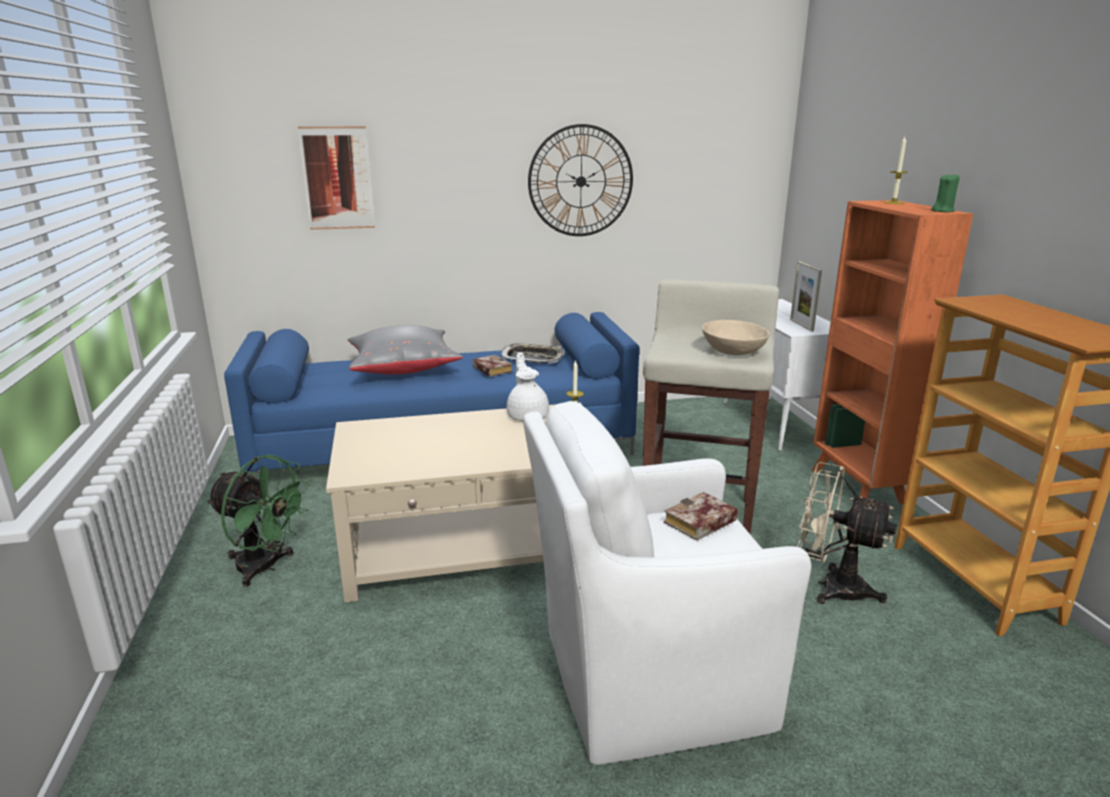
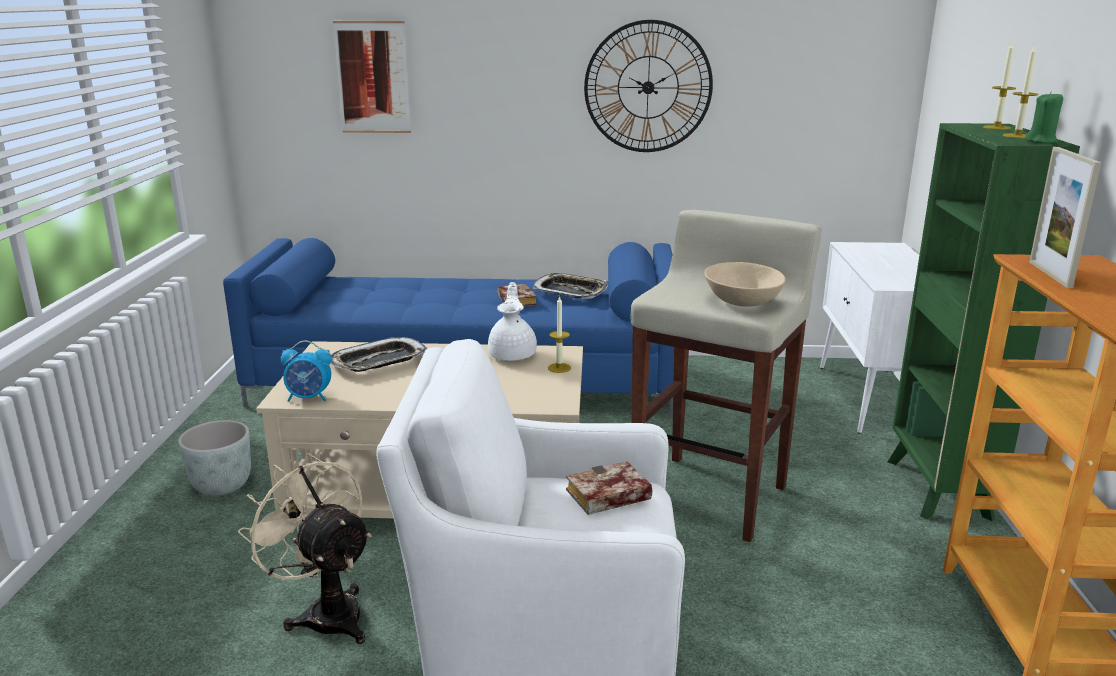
camera: 15 degrees right, 0 degrees up
green fan [206,455,310,587] -> grey planter [178,420,251,496]
grey pillow [348,325,463,374] -> none
picture frame [790,261,822,331] -> picture frame moved to [1029,147,1101,288]
beige fan [797,462,897,604] -> beige fan moved to [238,453,372,644]
orange bookcase [812,200,973,504] -> green bookcase [887,123,1080,521]
none -> alarm clock [281,340,332,402]
none -> tray [331,337,427,372]
none -> candle [1003,45,1039,138]

